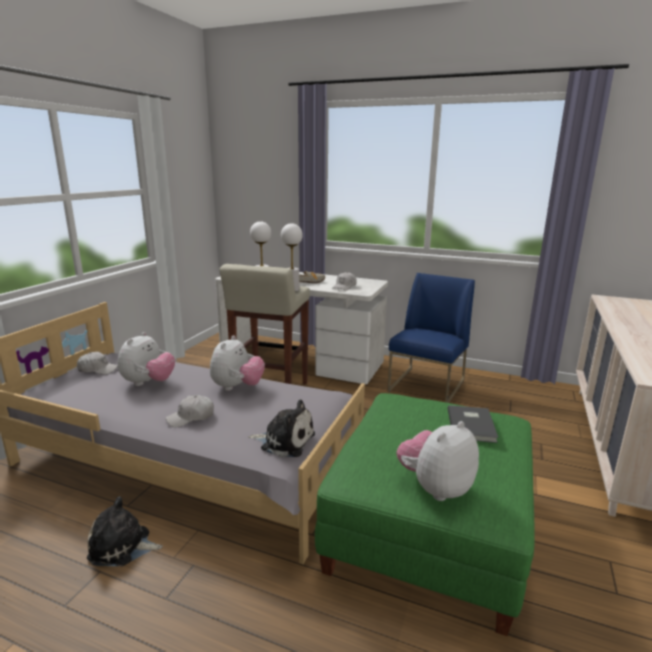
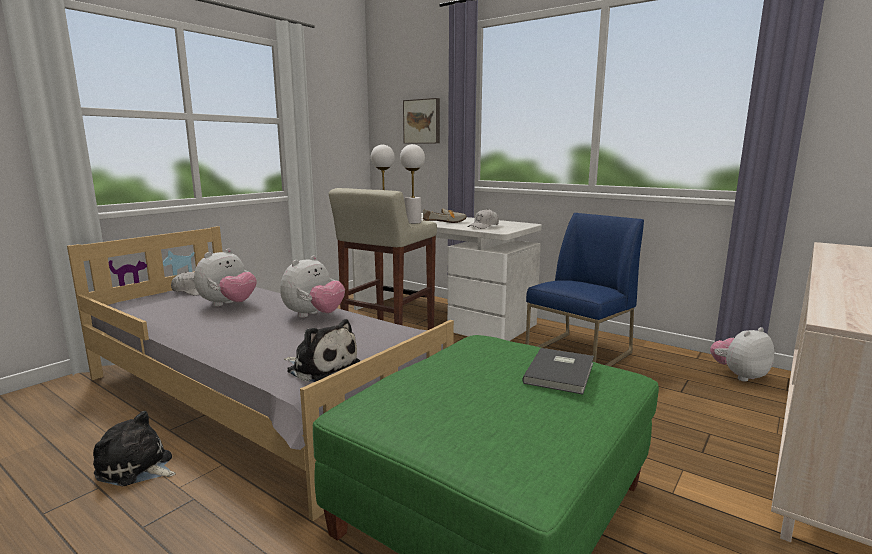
camera: 15 degrees right, 5 degrees down
white cap [166,395,214,427] -> none
plush toy [397,421,479,501] -> plush toy moved to [710,327,774,382]
none -> picture [403,98,440,144]

